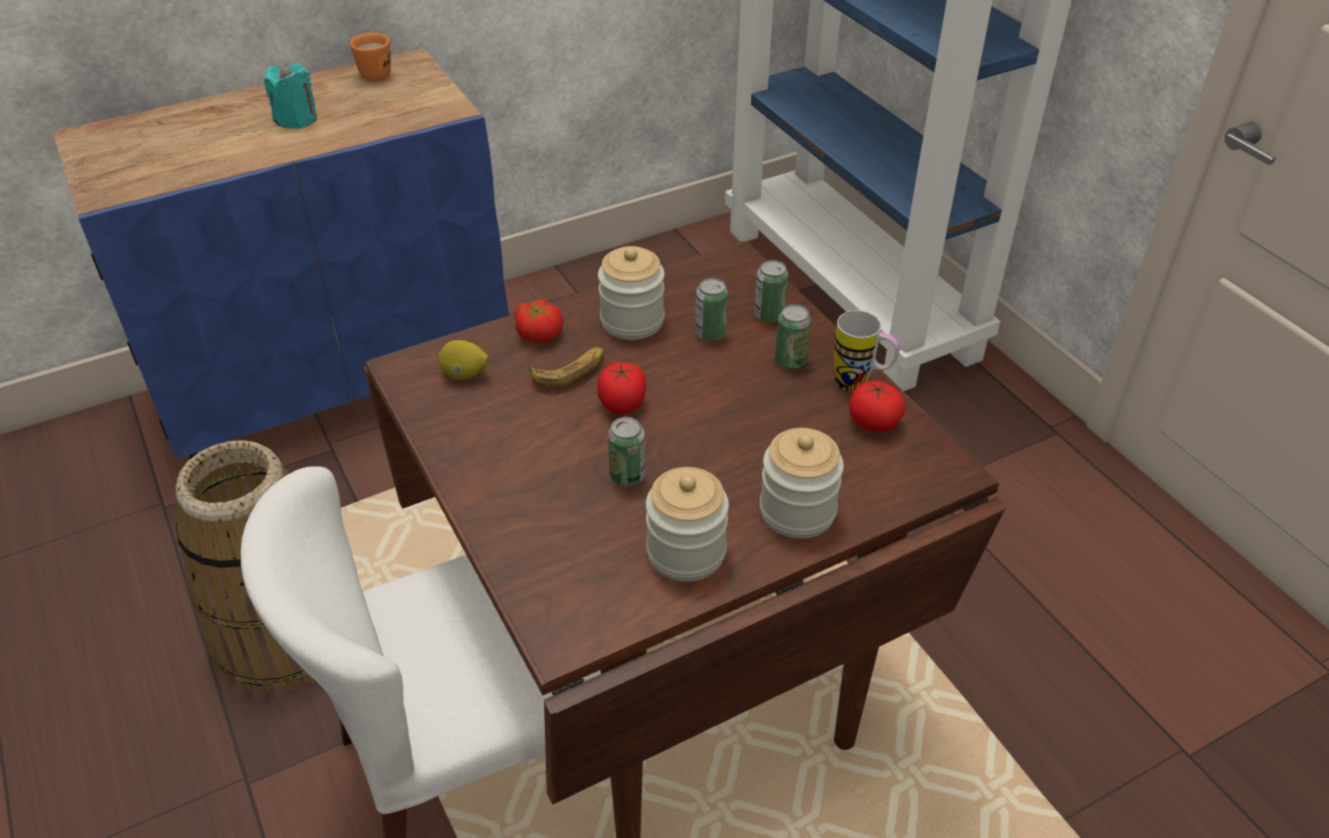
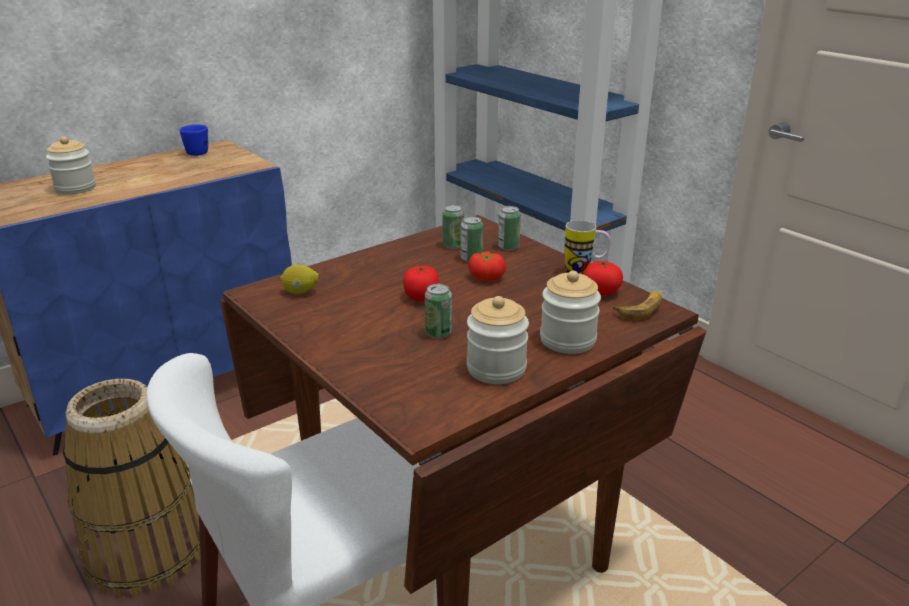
camera: 10 degrees left, 15 degrees down
turquoise candle [264,62,317,129] -> none
orange mug [350,33,391,81] -> blue mug [180,125,208,156]
tomato [514,300,563,343] -> tomato moved to [468,251,506,281]
banana [529,347,604,389] -> banana moved to [613,291,662,320]
jar [598,246,665,340] -> jar moved to [46,136,96,195]
can [775,304,811,368] -> can moved to [442,204,464,249]

